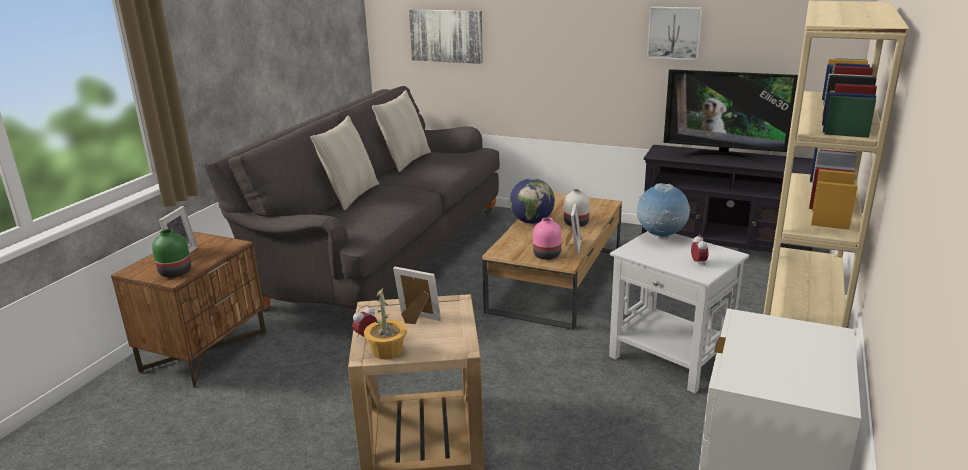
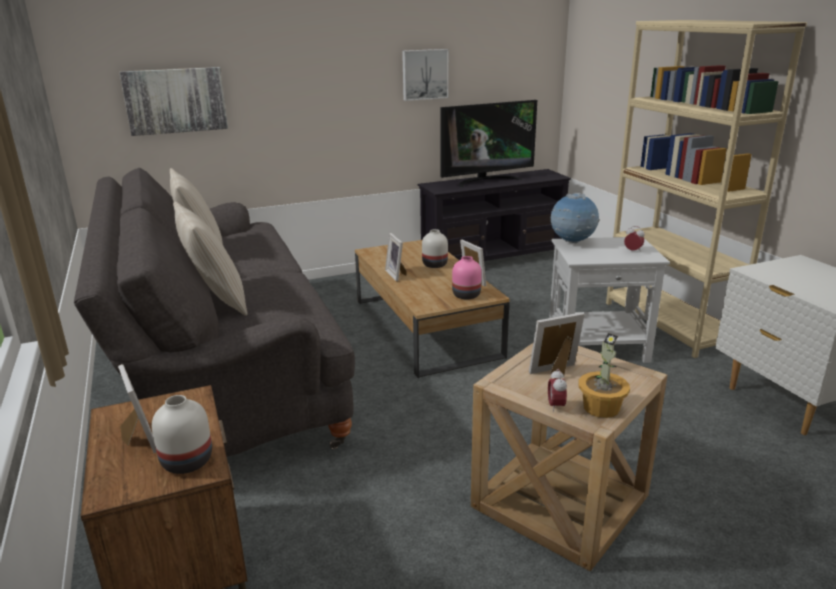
camera: 45 degrees left, 0 degrees up
green vase [152,229,191,278] -> white vase [152,395,212,474]
globe [509,178,555,224] -> picture frame [385,233,407,281]

